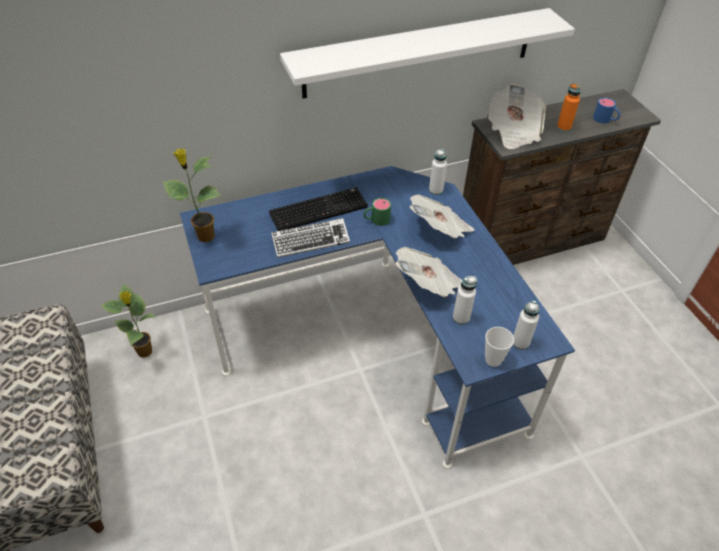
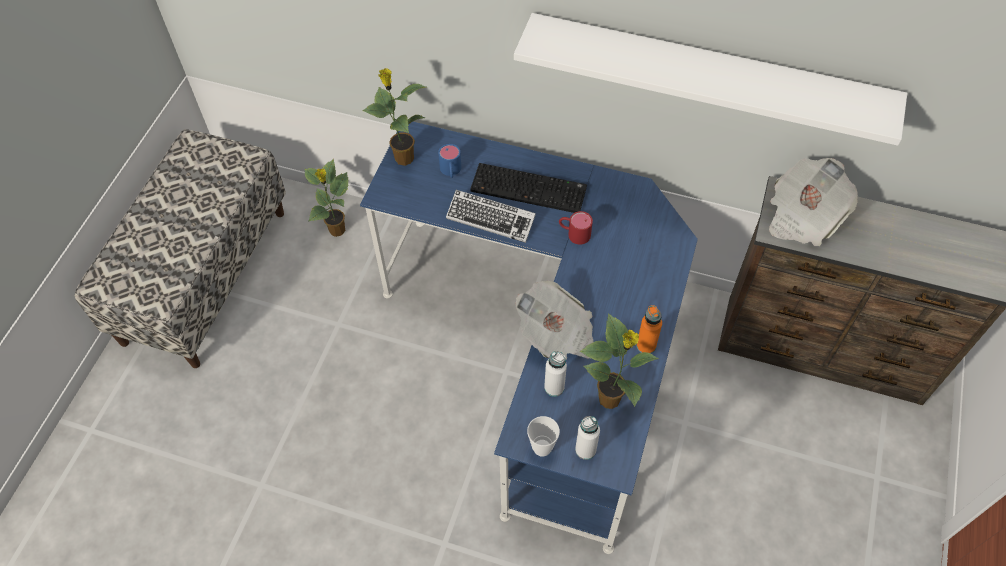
camera: 40 degrees right, 10 degrees up
green mug [363,198,391,226] -> red mug [559,211,593,245]
newspaper [409,195,474,238] -> none
white bottle [429,149,447,195] -> none
orange bottle [557,83,581,132] -> orange bottle moved to [636,305,662,353]
blue mug [593,98,621,123] -> blue mug moved to [438,144,461,178]
none -> potted plant [579,313,659,409]

